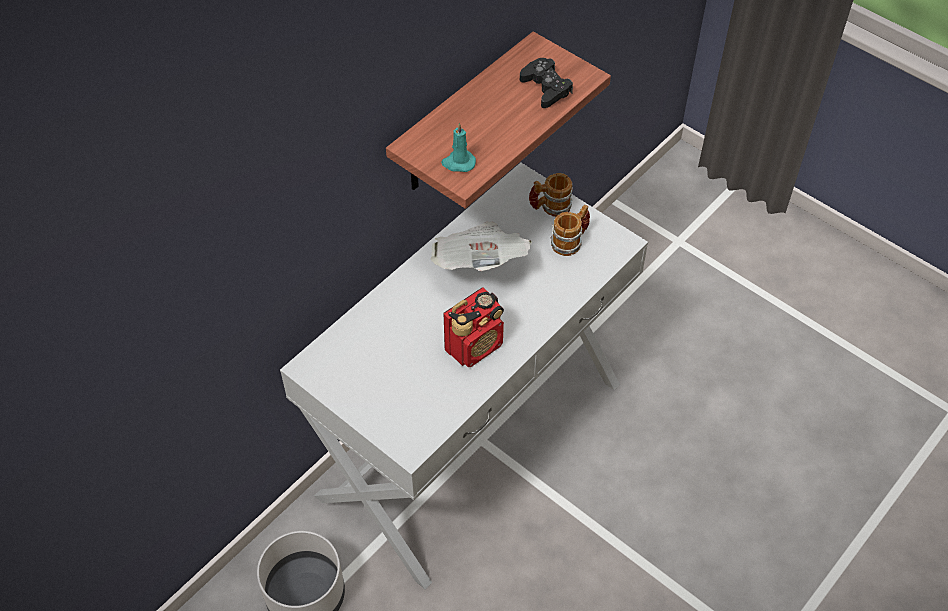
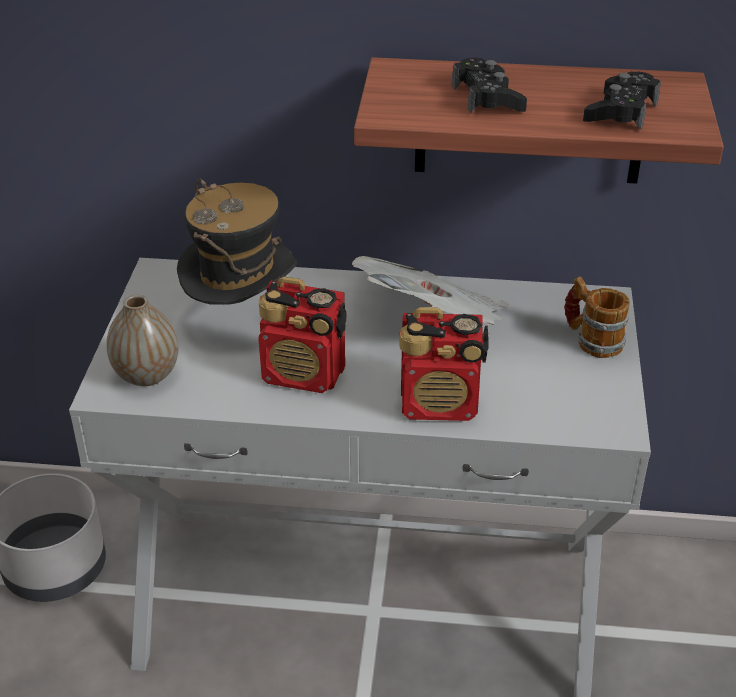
camera: 55 degrees right, 15 degrees down
turquoise candle [441,123,476,172] -> none
mug [551,205,590,256] -> none
none -> vase [106,295,178,386]
none -> hat [177,179,297,305]
none -> radio [399,307,489,421]
none -> black game controller [452,58,527,114]

